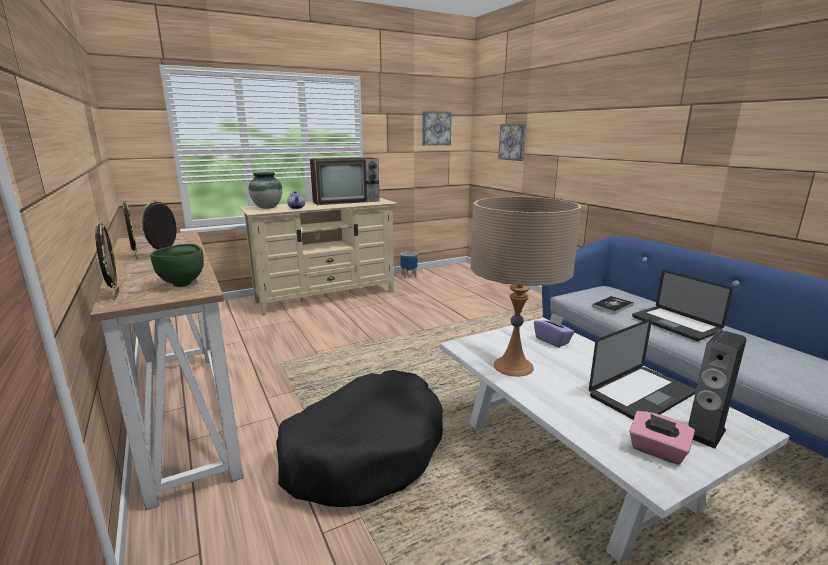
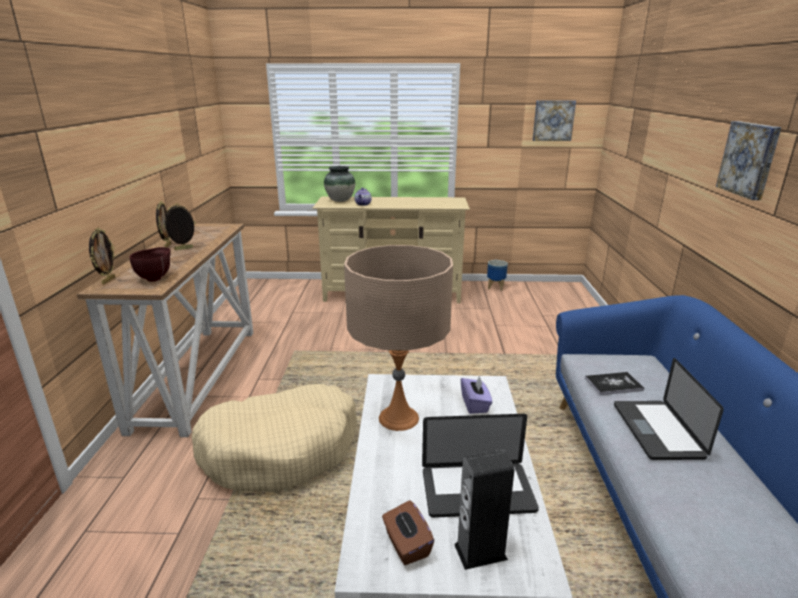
camera: 30 degrees right, 5 degrees up
green bowl [150,244,204,287] -> brown bowl [129,247,171,282]
black dog bed [276,370,443,507] -> beige dog bed [191,384,357,492]
television [310,158,379,205] -> none
picture [498,124,526,161] -> picture moved to [716,121,781,200]
pink tissue box [629,411,695,465] -> brown tissue box [382,500,434,565]

